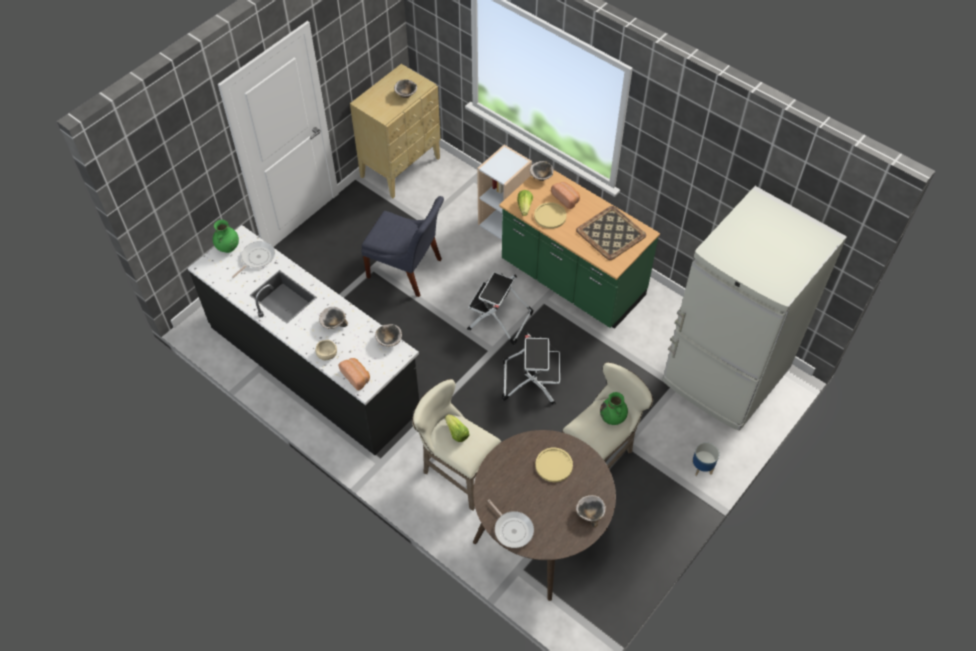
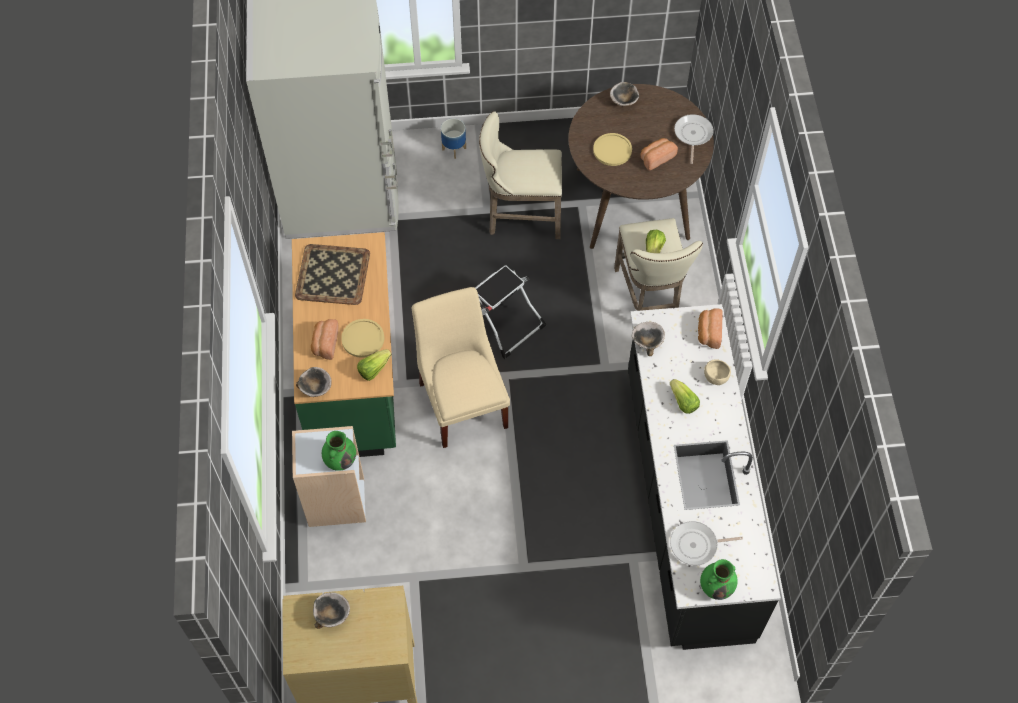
camera: 135 degrees left, 5 degrees up
bowl [319,307,348,329] -> lettuce [670,379,700,414]
blue chair [361,196,444,297] -> none
step ladder [467,272,534,345] -> beige chair [412,287,510,448]
green vase [600,392,628,425] -> green vase moved to [322,431,356,471]
none -> bread [640,138,678,170]

